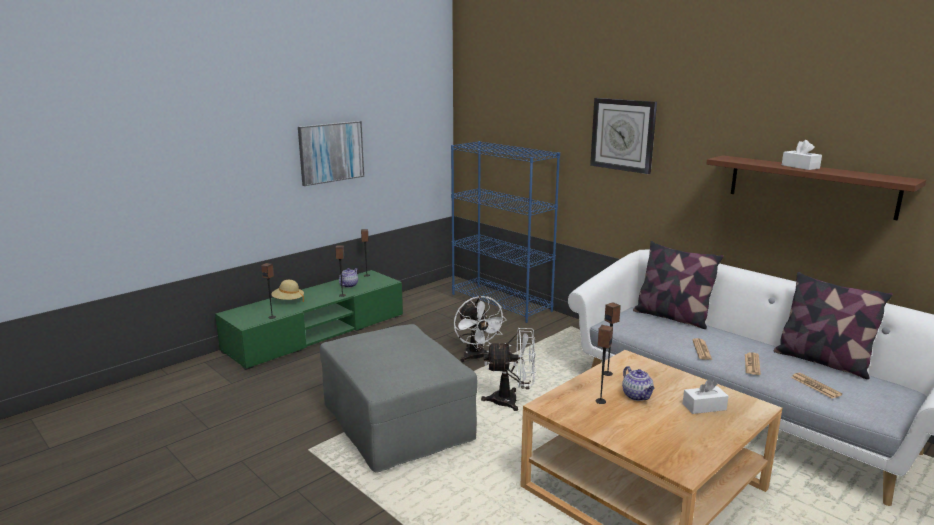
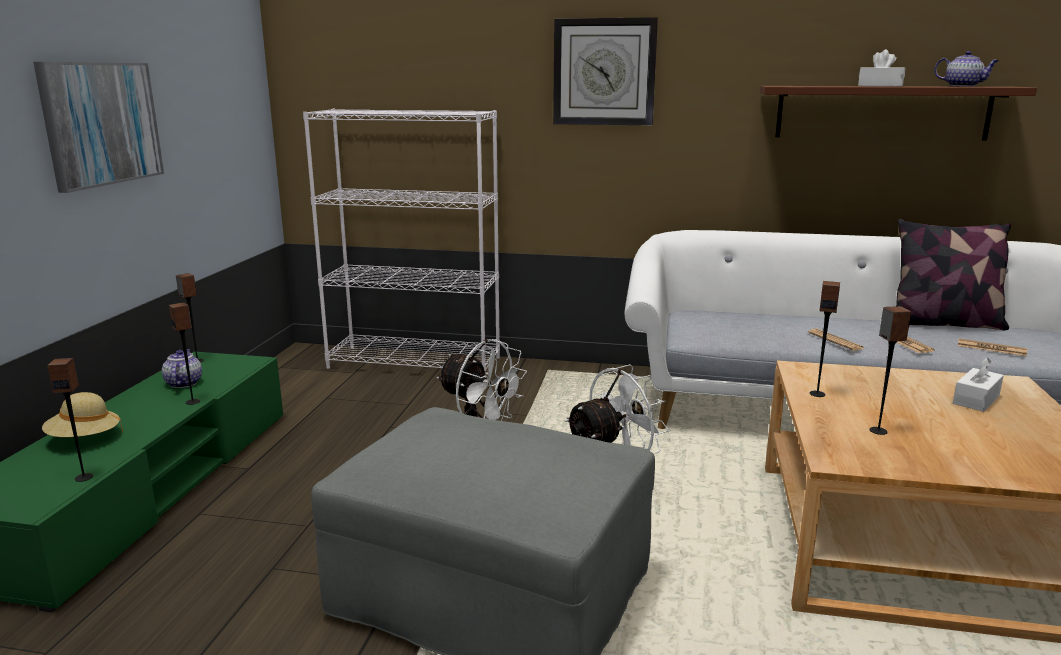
camera: 35 degrees left, 0 degrees up
blue bookcase [451,141,560,323] -> white bookcase [303,109,500,378]
teapot [622,366,654,401] -> teapot moved to [934,51,999,87]
pillow [633,241,723,329] -> none

